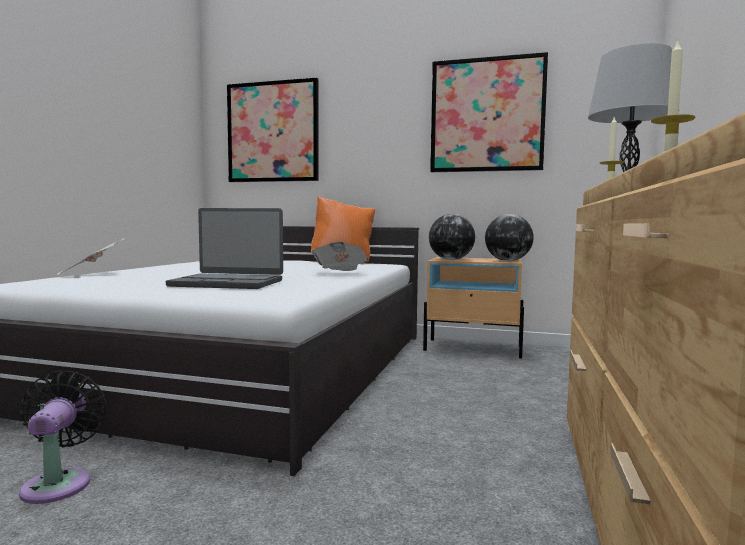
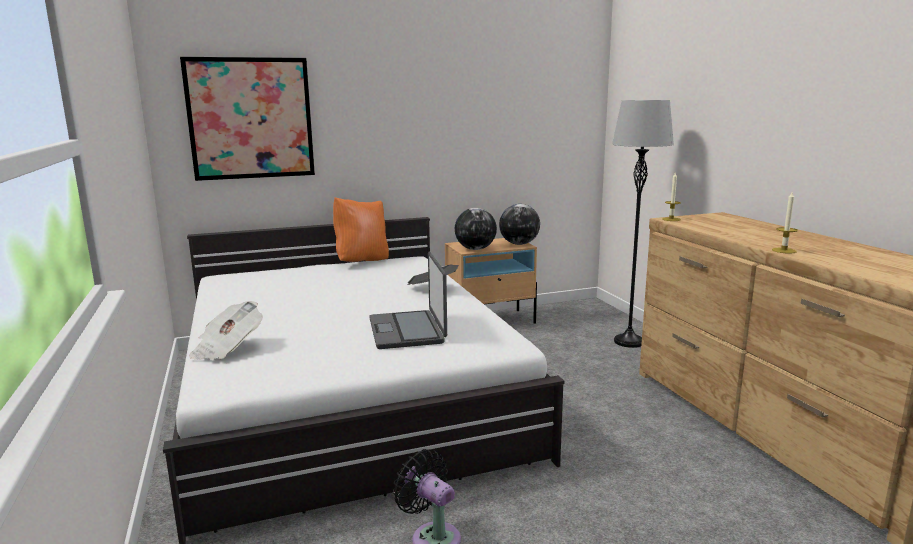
camera: 35 degrees left, 10 degrees up
laptop [166,208,283,289] -> laptop turned 105 degrees clockwise [369,252,447,349]
picture [430,52,548,172] -> none

